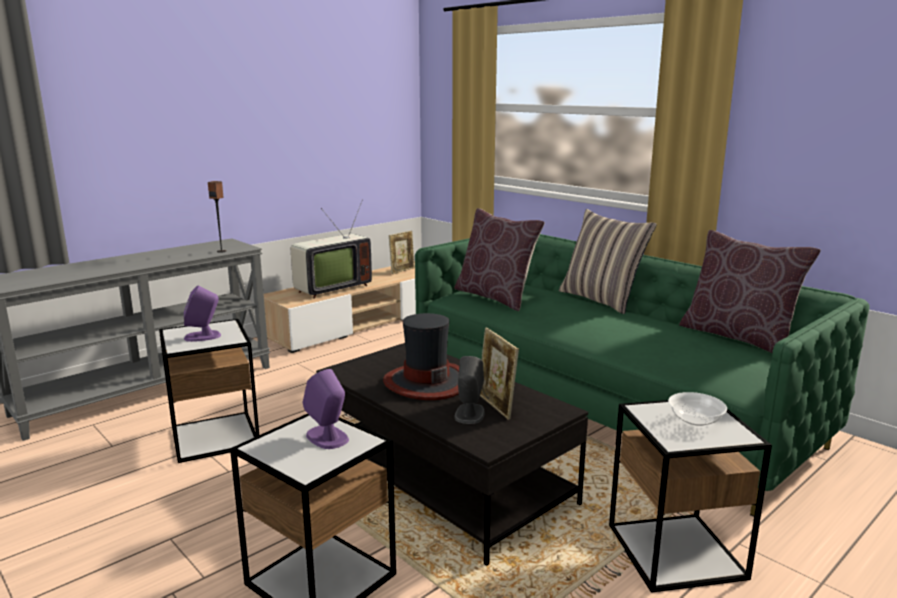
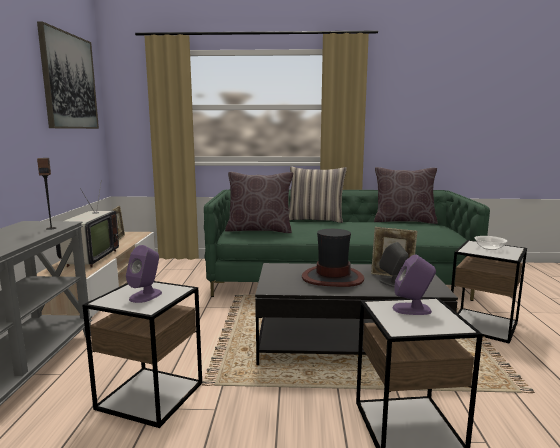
camera: 45 degrees left, 5 degrees down
none -> picture [37,21,99,129]

